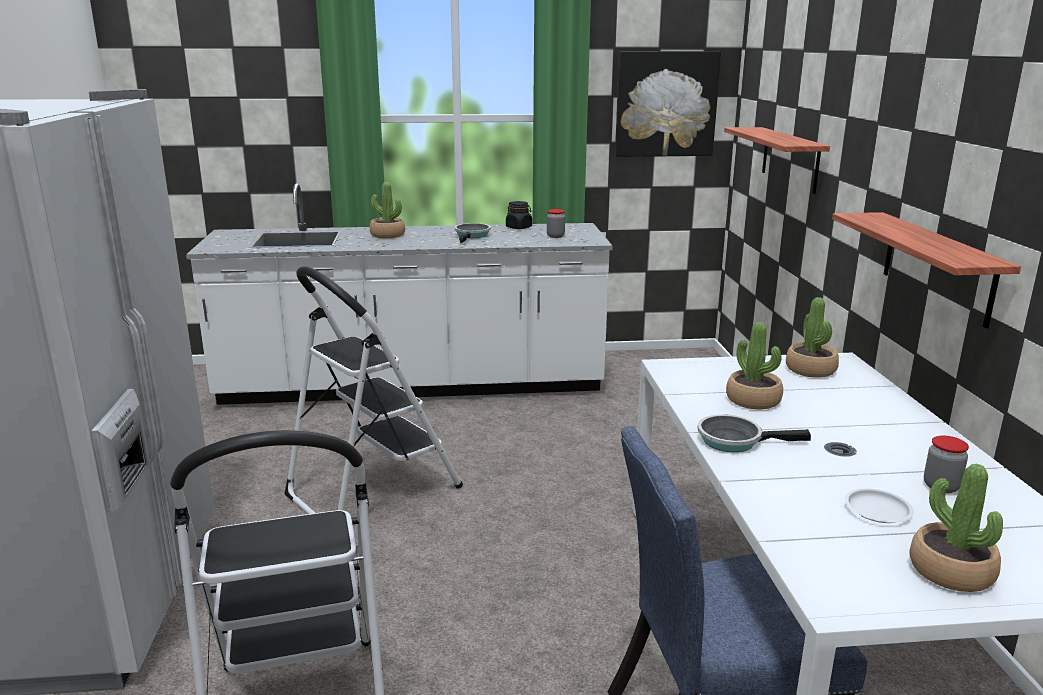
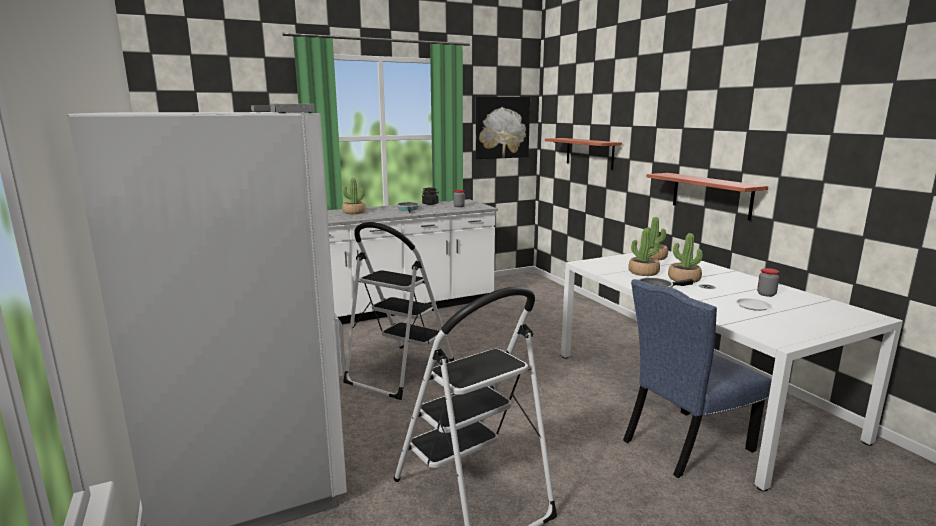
camera: 20 degrees left, 5 degrees down
potted plant [910,464,1003,592] -> potted plant moved to [668,233,703,283]

